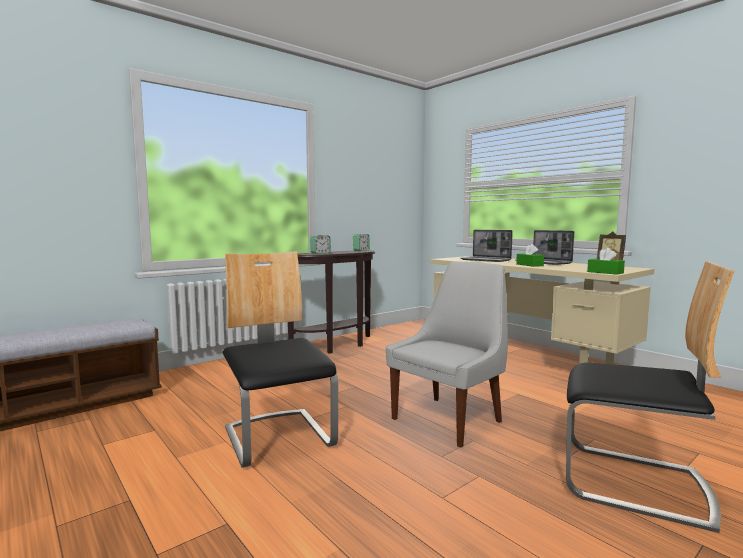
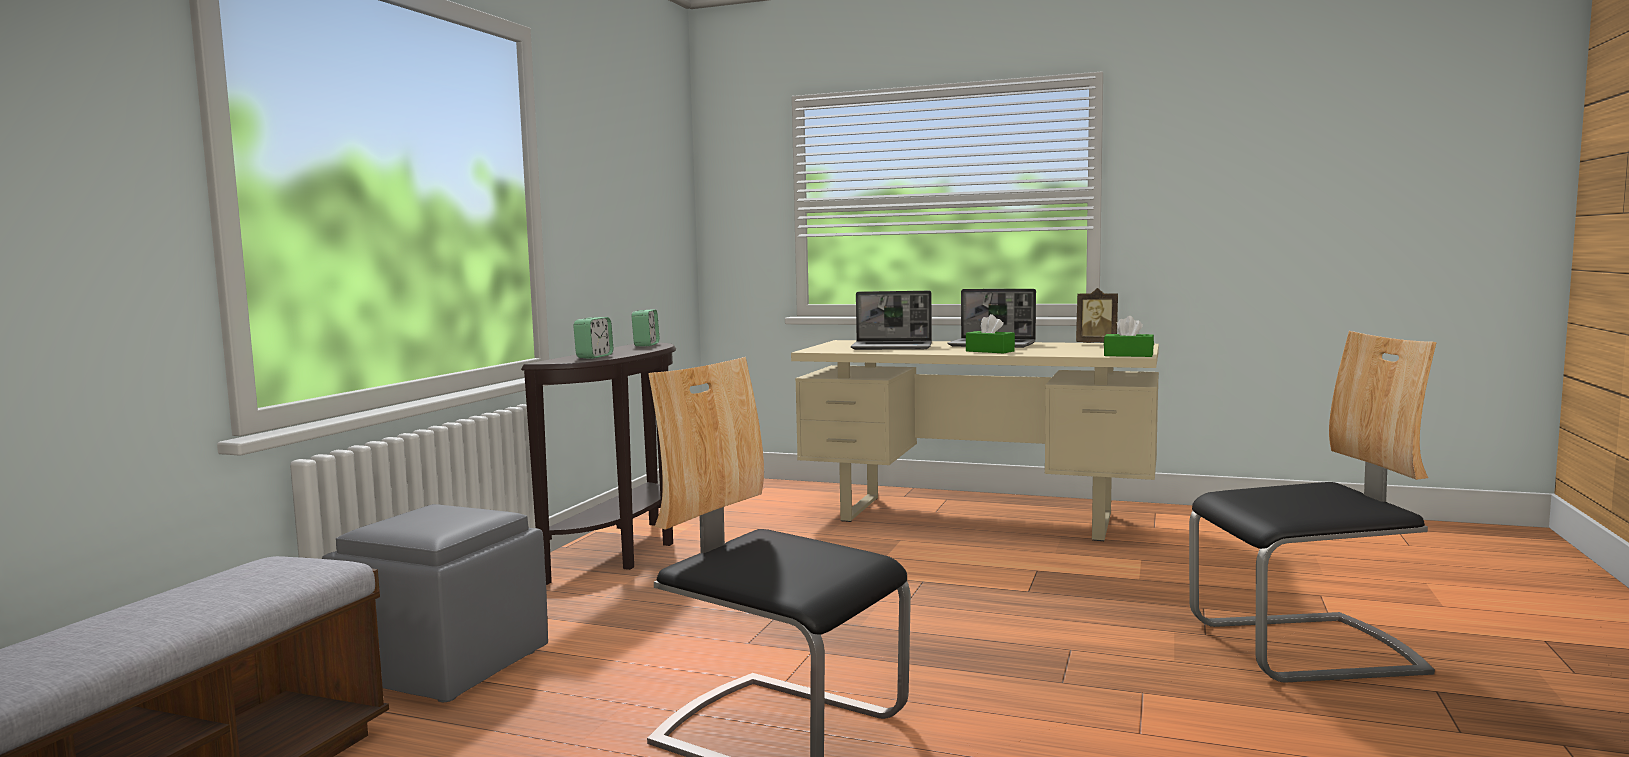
camera: 30 degrees left, 0 degrees up
white chair [386,261,508,448] -> none
none -> grey ottoman [322,504,548,702]

